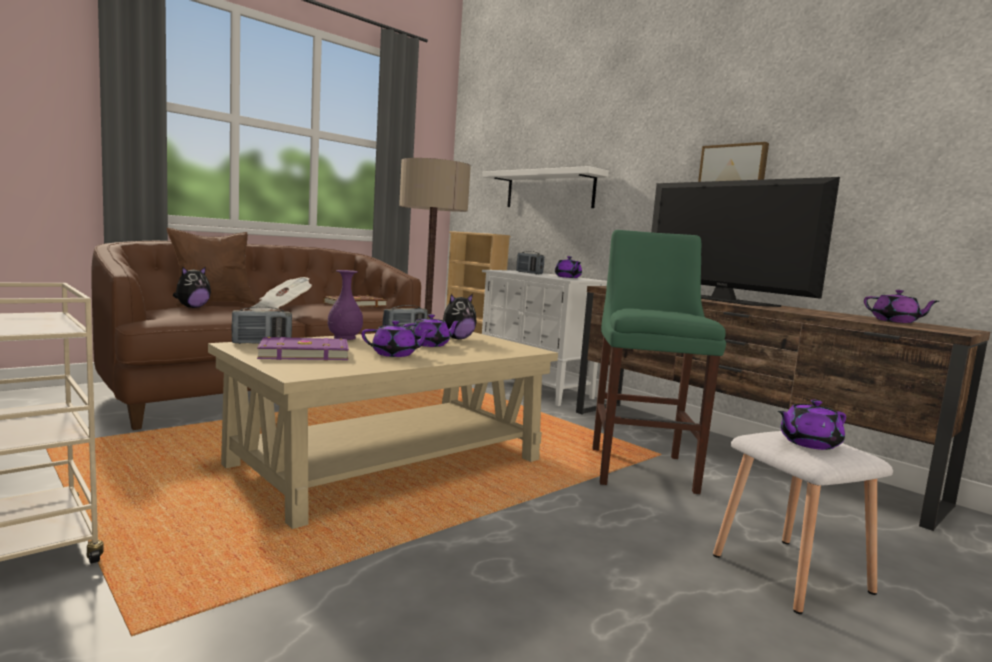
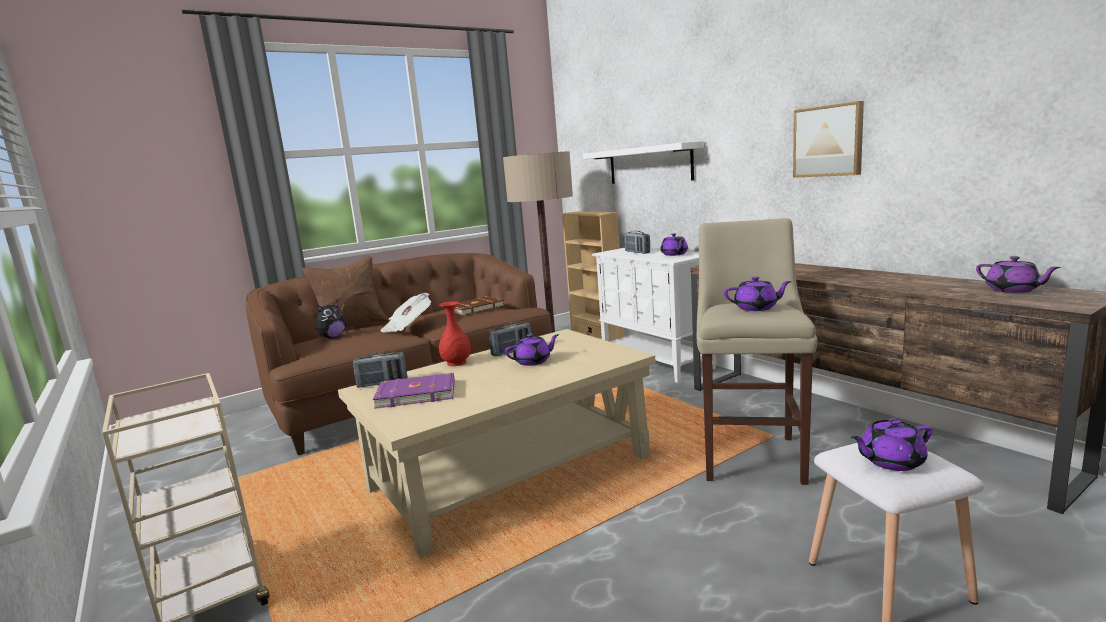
camera: 10 degrees right, 5 degrees up
purple vase [327,270,363,340] -> red vase [439,301,471,366]
purple teapot [362,320,433,357] -> purple teapot moved to [724,277,792,311]
plush toy [443,294,476,339] -> none
green stool [592,230,726,494] -> beige stool [697,218,818,485]
television [651,177,840,307] -> none

